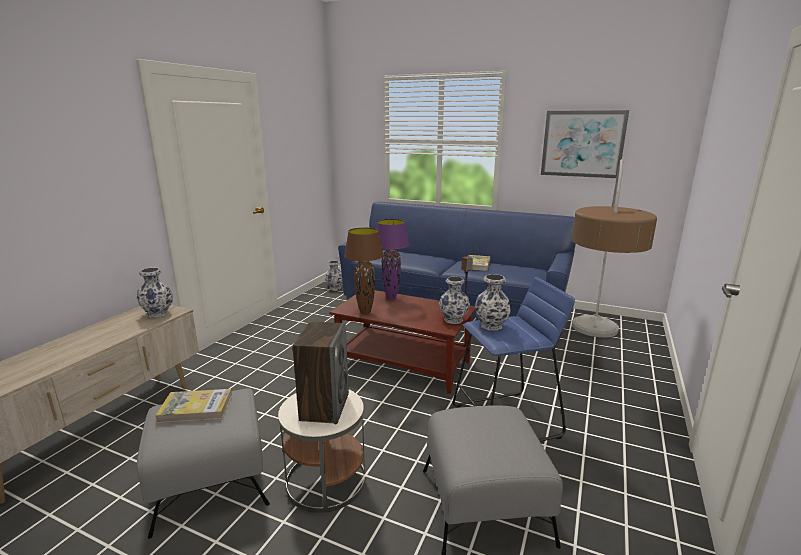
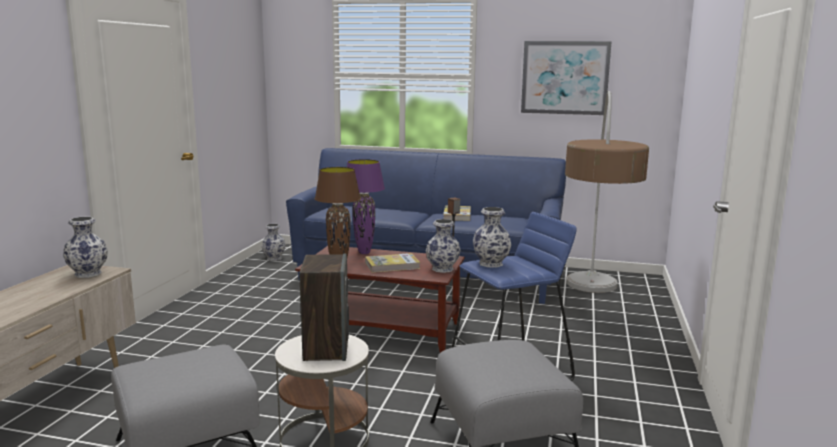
camera: 10 degrees left, 5 degrees down
book [155,389,232,423] -> book moved to [365,253,420,273]

